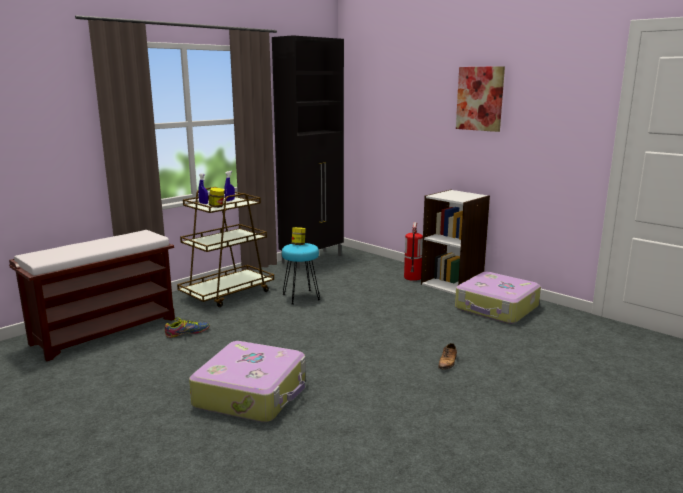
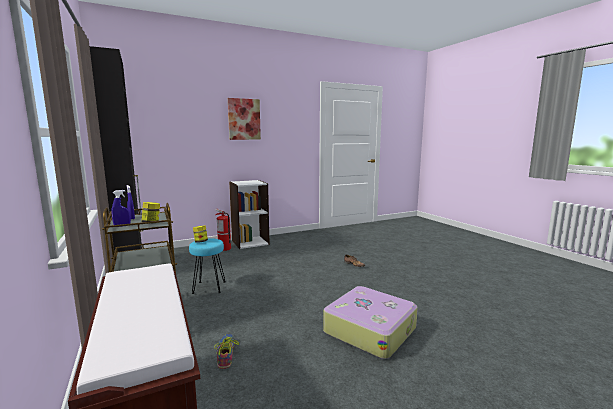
camera: 70 degrees left, 5 degrees down
suitcase [455,272,541,324] -> none

